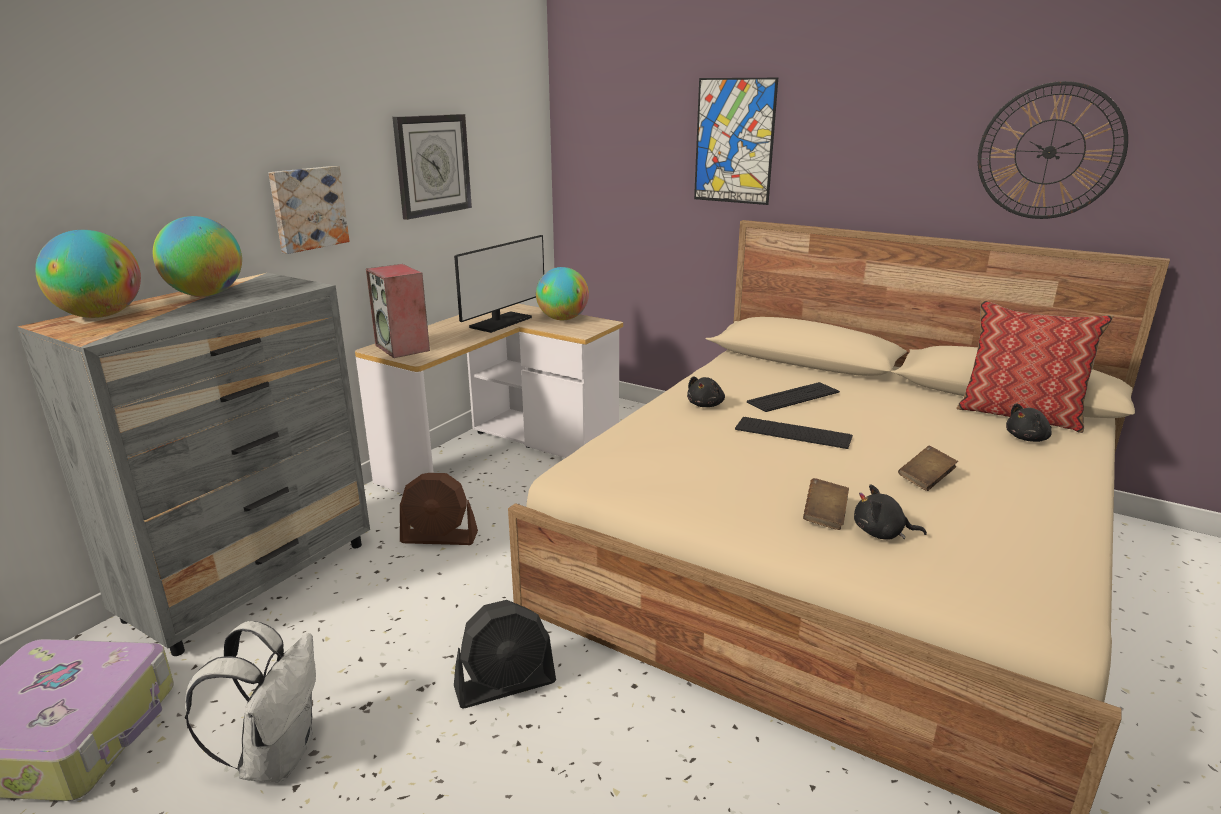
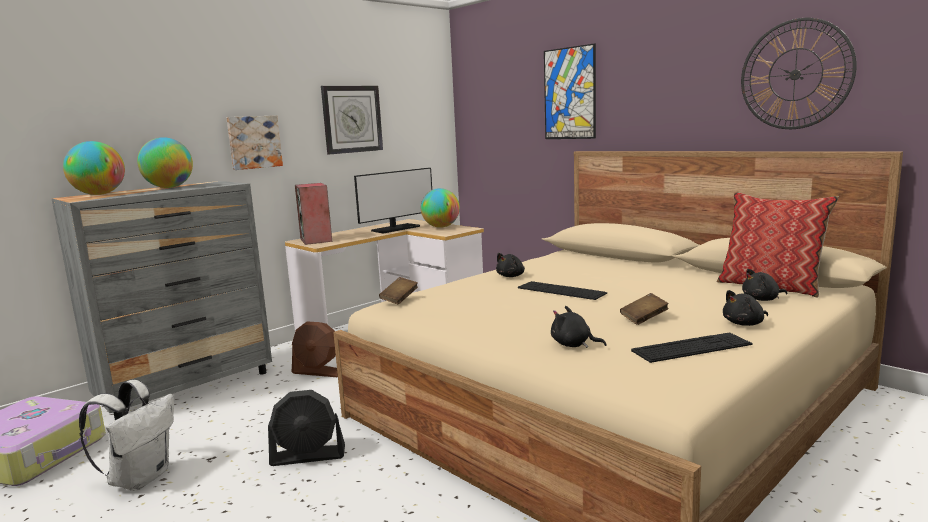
camera: 15 degrees right, 10 degrees down
keyboard [747,382,840,412] -> keyboard moved to [631,332,753,363]
brown book [803,478,849,530] -> brown book moved to [379,277,418,304]
none -> black plush toy [723,290,768,326]

